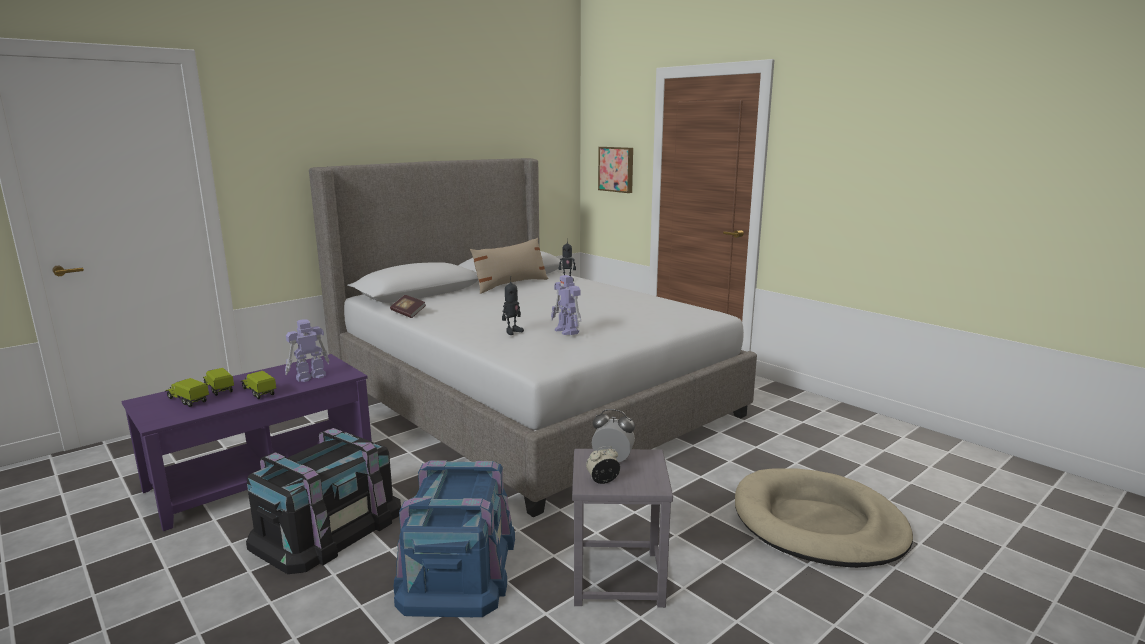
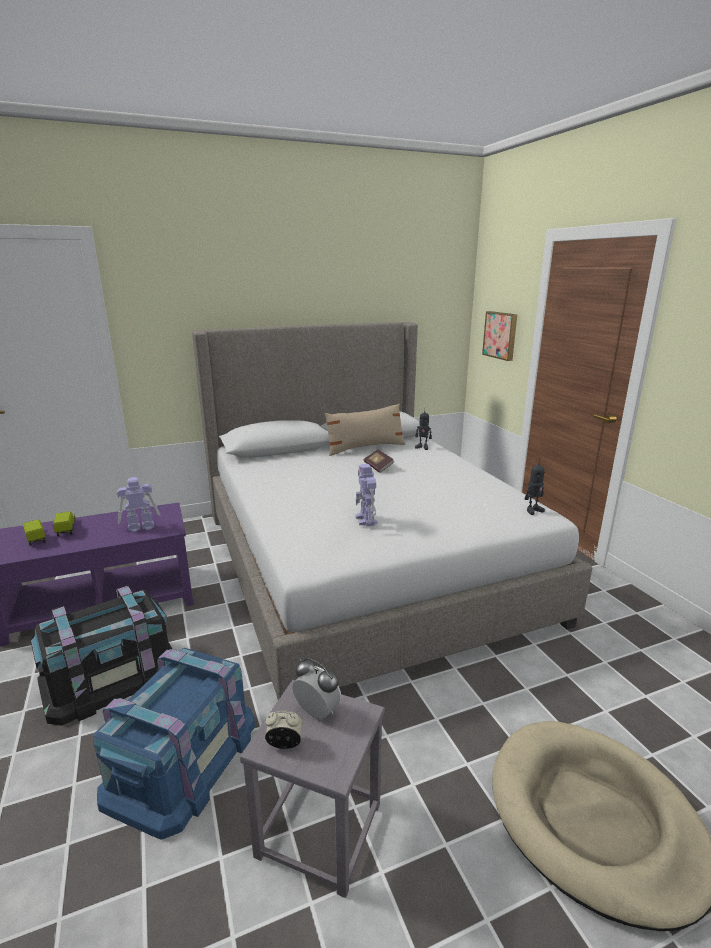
camera: 20 degrees right, 5 degrees up
toy truck [241,371,276,399] -> none
book [390,295,426,318] -> book moved to [364,449,394,473]
toy robot [502,276,524,335] -> toy robot moved to [525,458,545,515]

